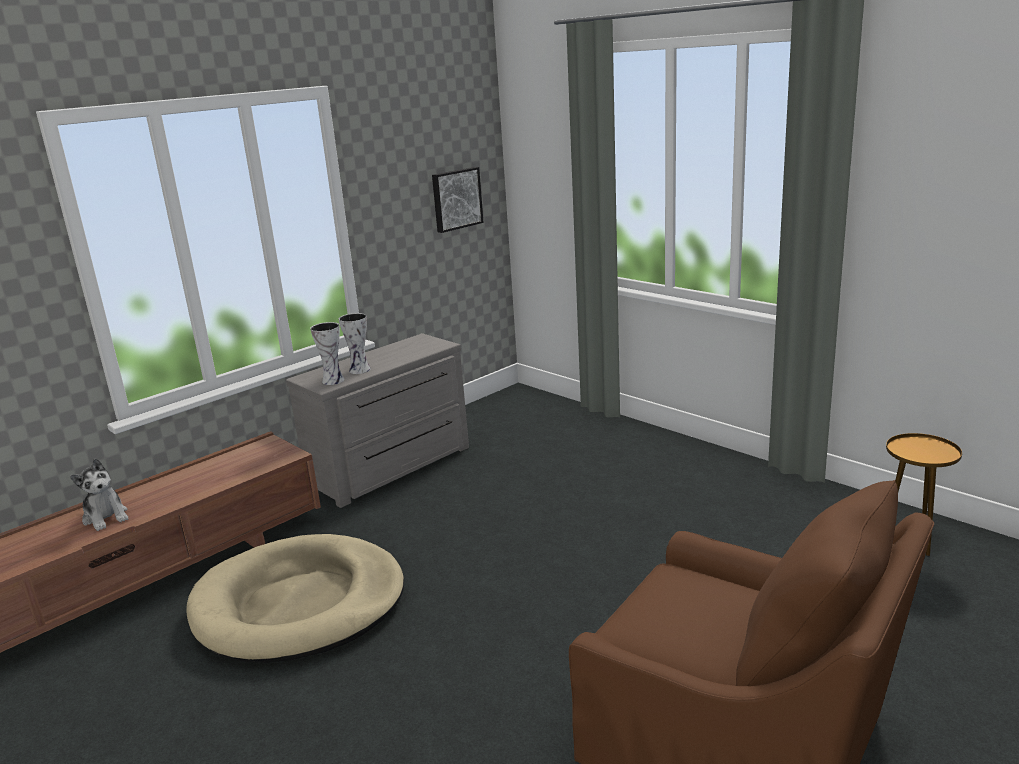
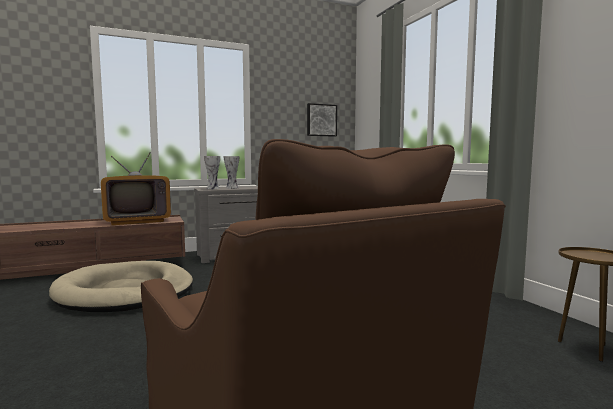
camera: 20 degrees right, 15 degrees down
plush toy [70,458,129,531] -> none
none -> television [101,152,171,225]

